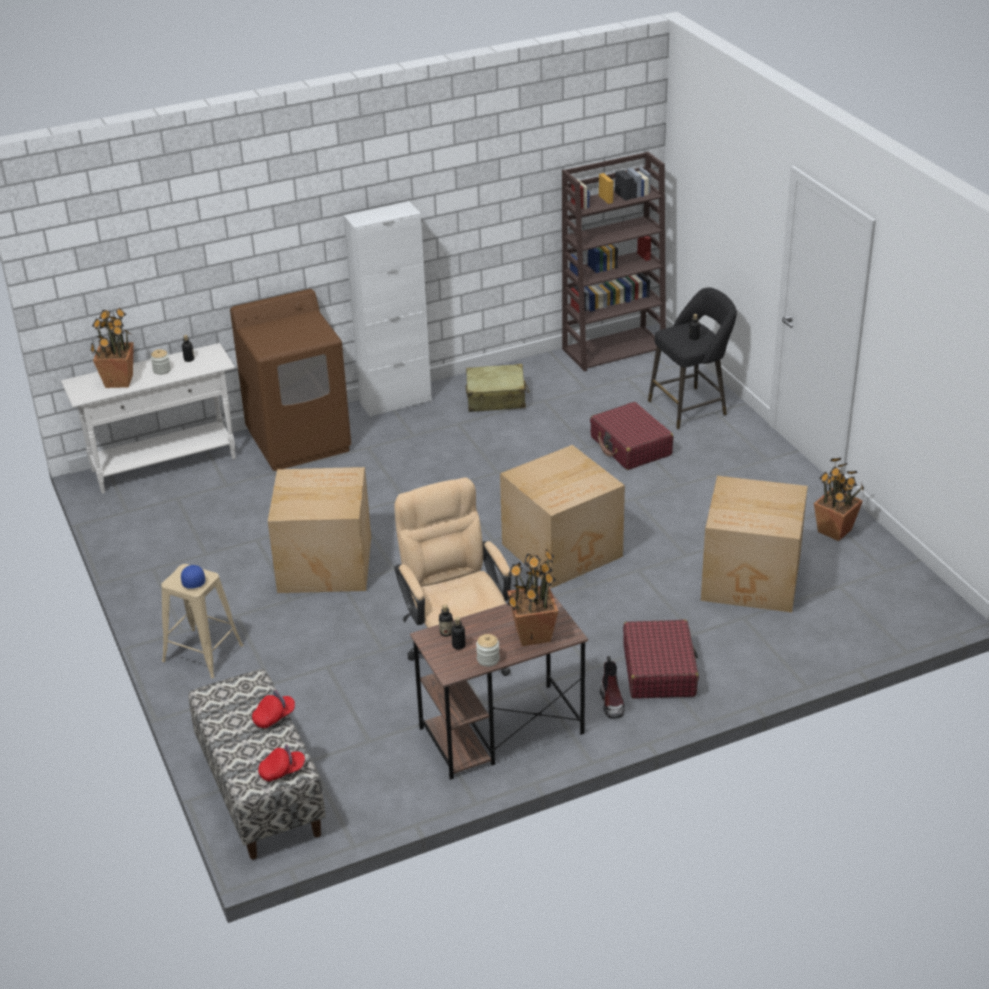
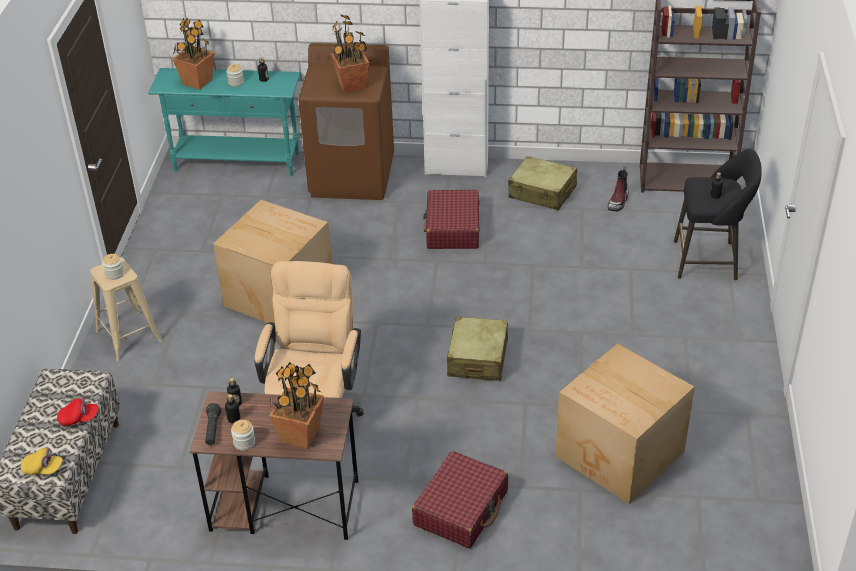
camera: 30 degrees right, 5 degrees up
white console table [61,343,236,494] -> turquoise console table [148,68,300,176]
blue cap [181,565,205,589] -> jar [102,254,124,280]
red cap [258,744,305,781] -> yellow cap [21,448,62,475]
cardboard box [500,445,625,588] -> beige suitcase [447,317,508,381]
red suitcase [590,402,674,470] -> red suitcase moved to [423,189,480,249]
boot [600,656,625,719] -> boot moved to [607,166,628,211]
potted plant [814,458,864,541] -> potted plant moved to [331,14,369,93]
none -> black flashlight [205,403,221,445]

